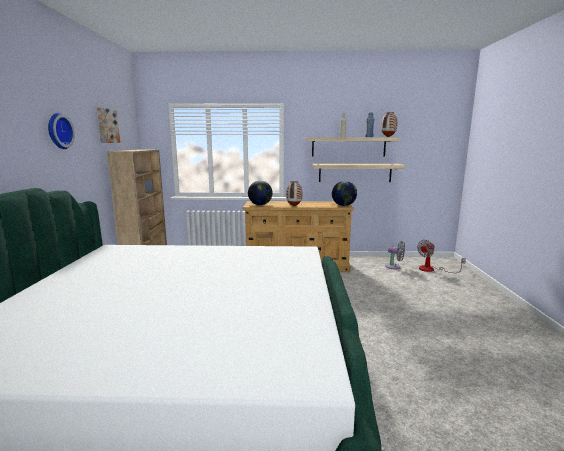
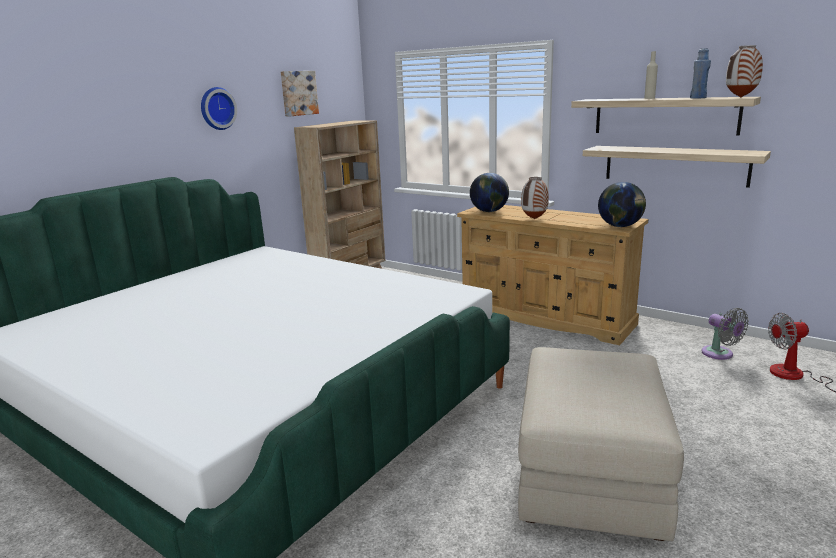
camera: 35 degrees right, 5 degrees up
none -> beige ottoman [518,347,684,541]

